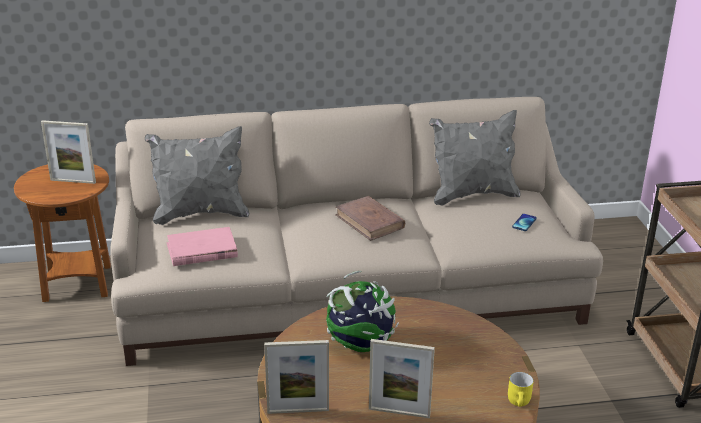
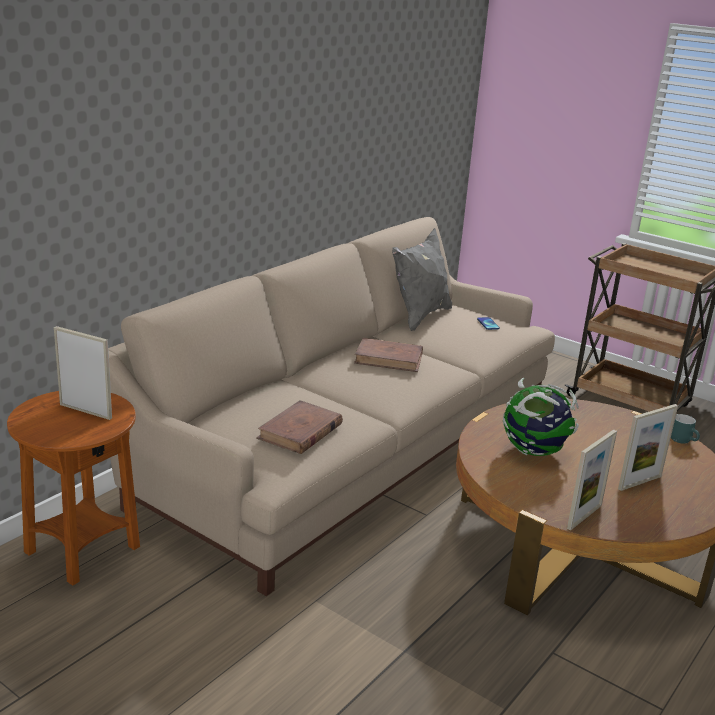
camera: 45 degrees left, 5 degrees down
picture frame [41,120,96,184] -> picture frame turned 120 degrees counterclockwise [54,326,112,420]
grey pillow [144,126,249,225] -> none
pink book [166,227,238,266] -> brown book [256,400,343,454]
yellow mug [508,372,534,407] -> turquoise mug [671,414,700,444]

